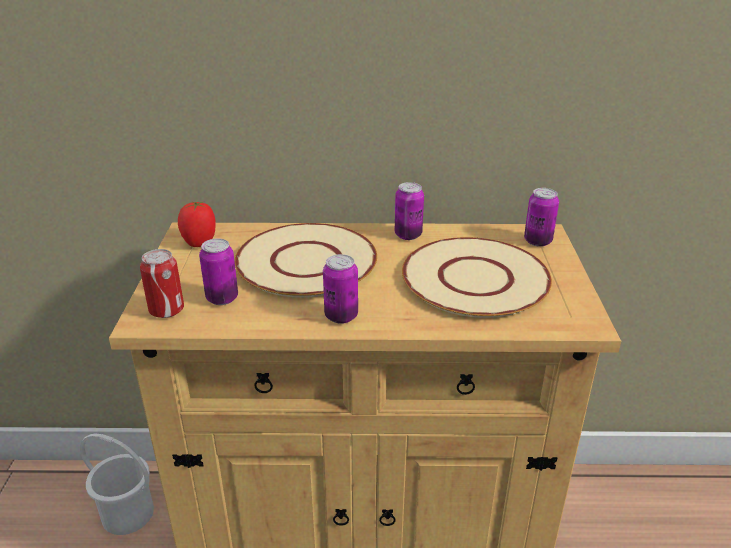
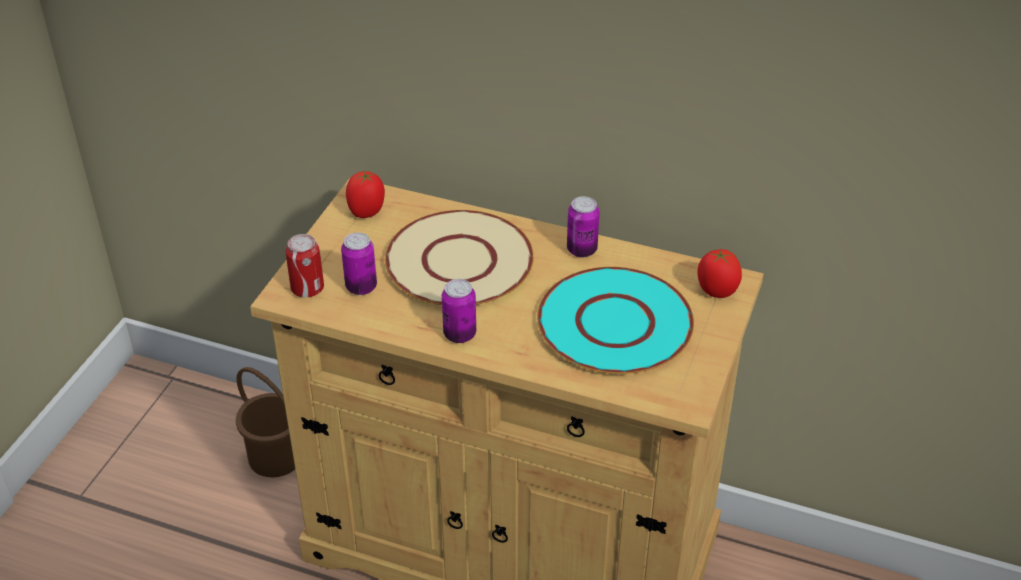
camera: 20 degrees right, 10 degrees up
white bucket [80,434,154,535] -> brown bucket [236,367,295,477]
beige plate [402,237,552,318] -> turquoise plate [537,267,694,374]
can [524,188,559,247] -> tomato [697,249,742,298]

